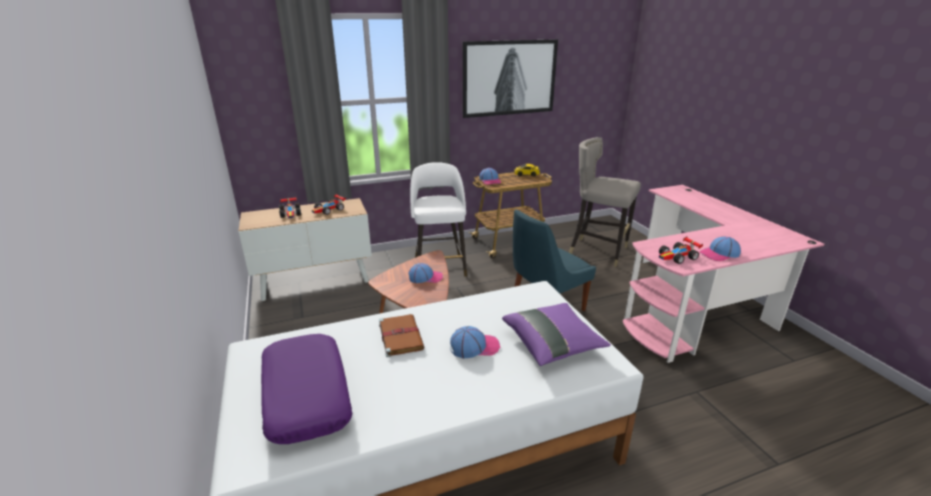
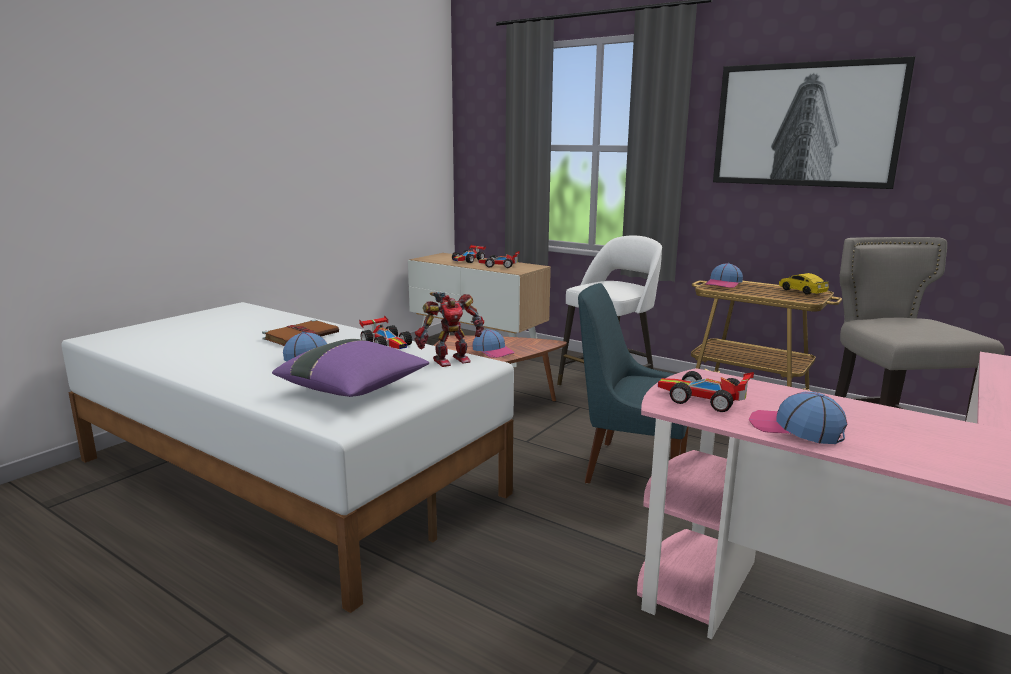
camera: 55 degrees right, 10 degrees down
purple pillow [261,334,352,444] -> none
none -> toy car [359,316,412,349]
none -> toy robot [415,292,484,367]

